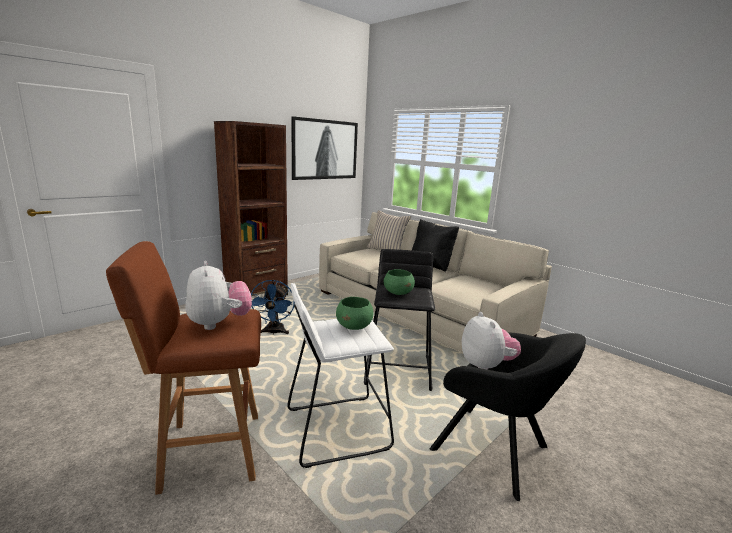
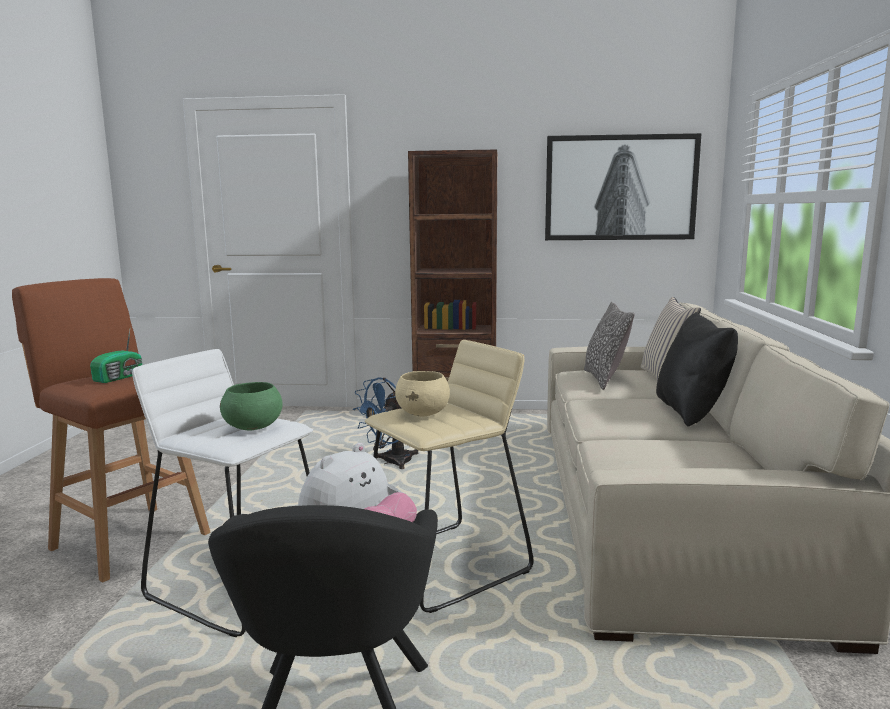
camera: 50 degrees right, 5 degrees down
plush toy [186,261,252,330] -> radio [90,330,143,383]
black stool [364,249,435,391] -> beige stool [365,340,533,613]
green bowl [384,269,415,295] -> beige bowl [395,371,450,416]
none -> pillow [584,302,634,390]

